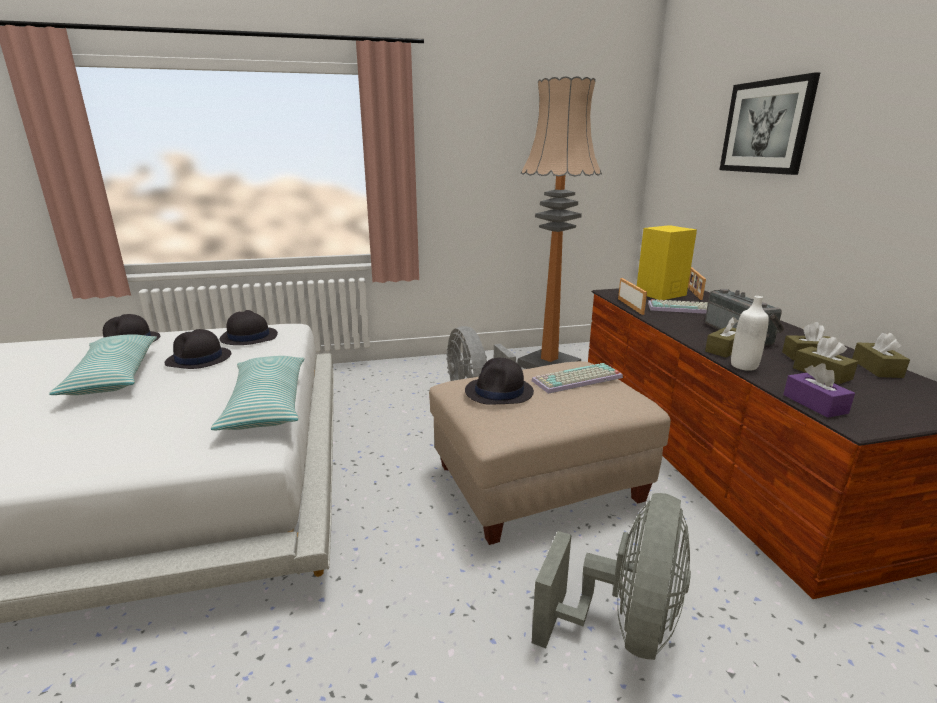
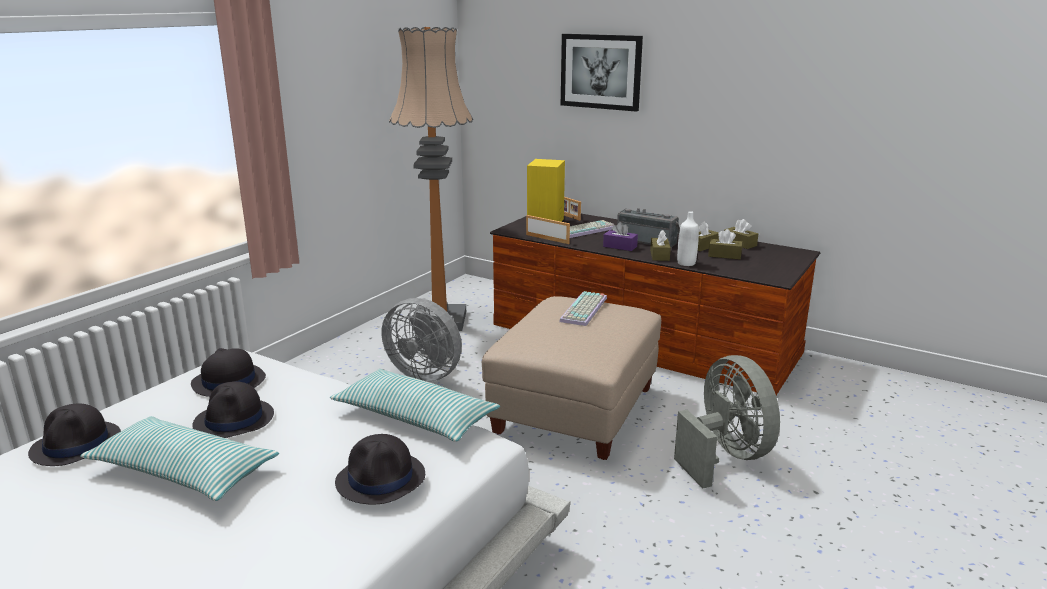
camera: 45 degrees left, 0 degrees up
black hat [465,358,534,405] -> black hat moved to [335,434,425,504]
purple tissue box [783,363,855,418] -> purple tissue box moved to [603,222,638,251]

